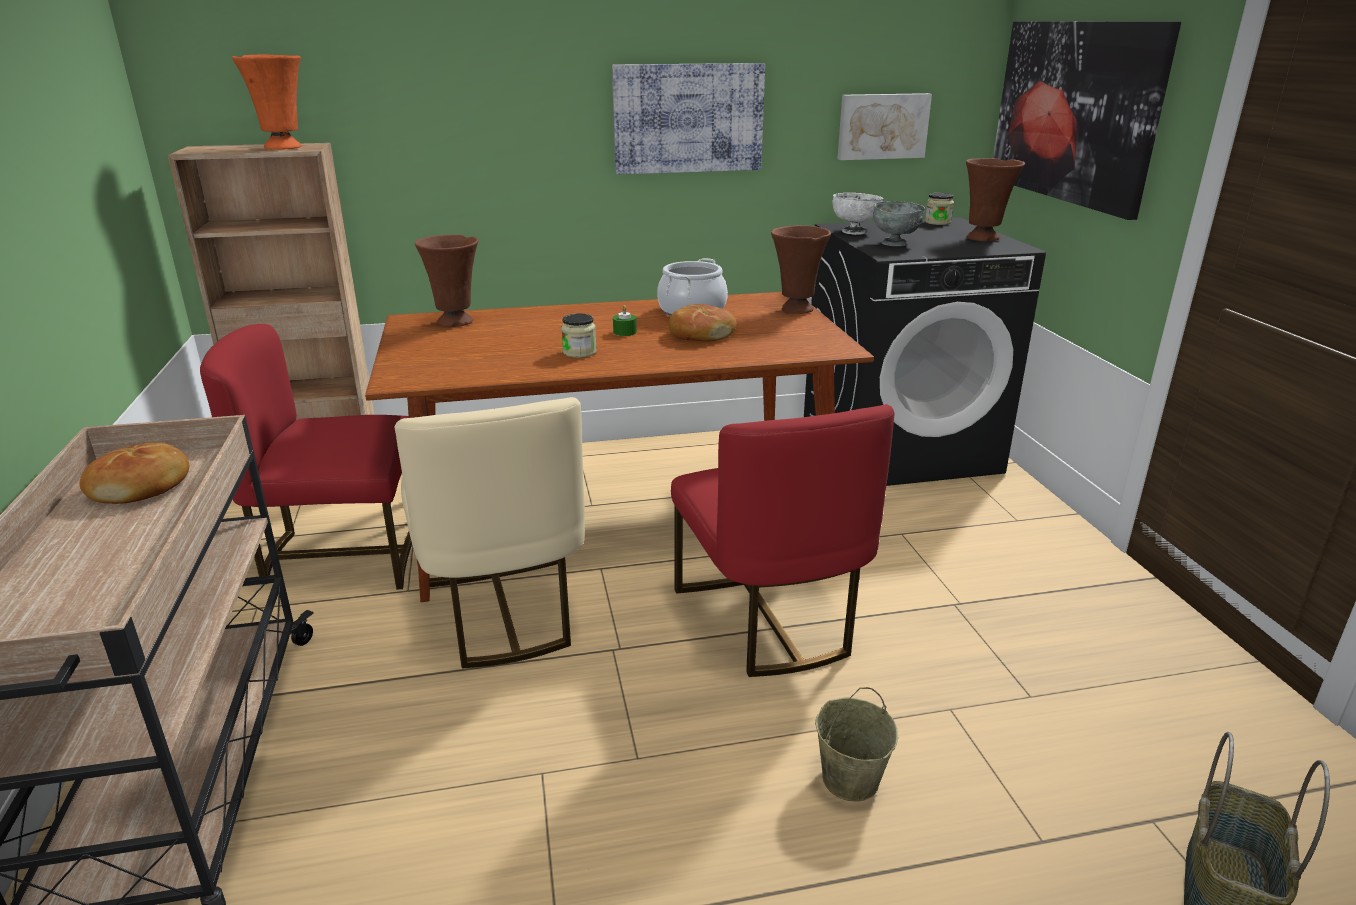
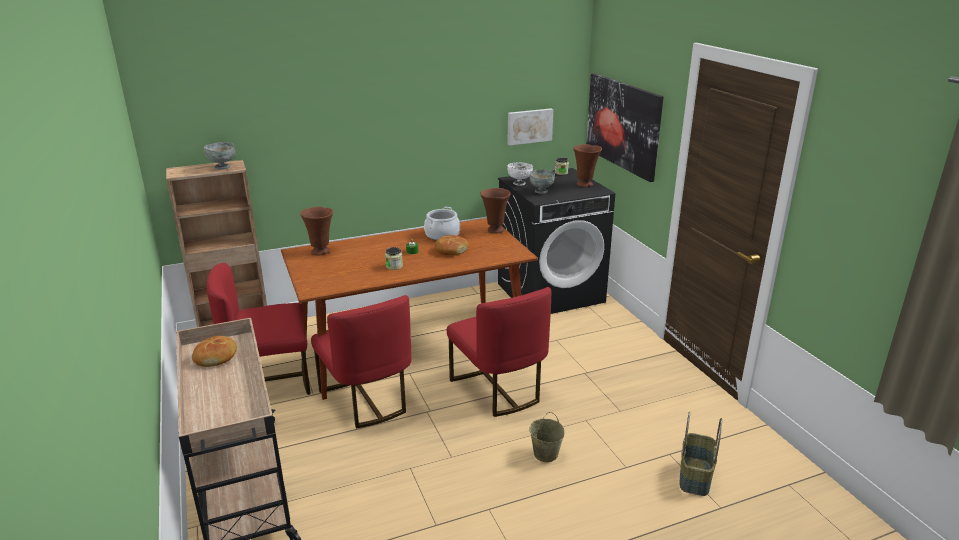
camera: 10 degrees left, 0 degrees up
orange vase [232,54,302,150] -> grey bowl [204,142,235,170]
beige chair [395,397,585,668] -> red chair [311,295,411,429]
picture [612,63,765,174] -> none

